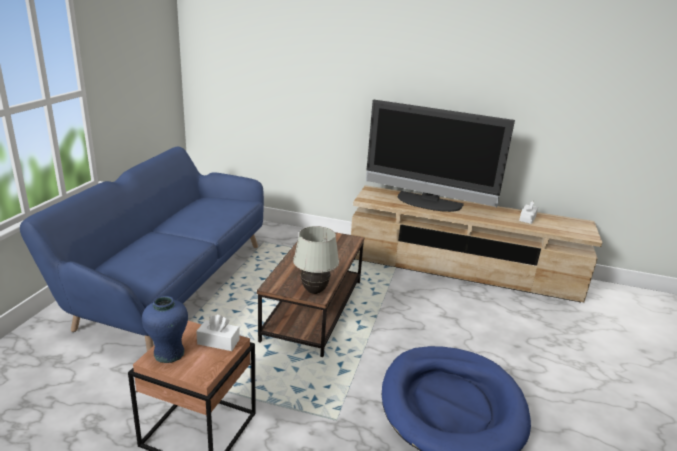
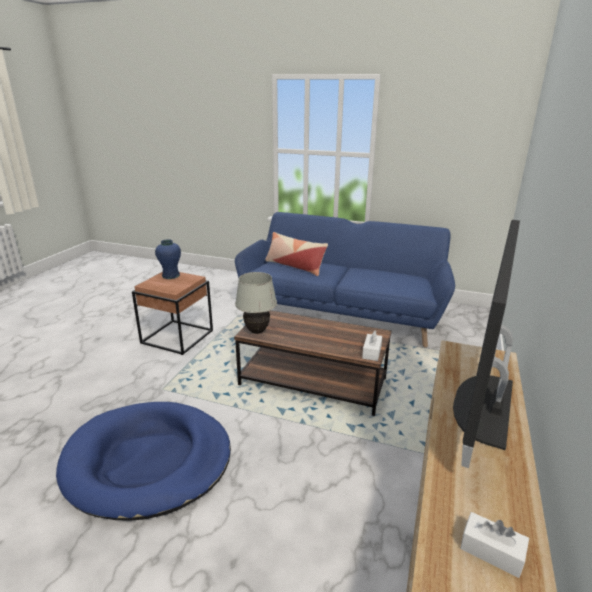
camera: 95 degrees right, 0 degrees up
white tissue box [196,315,240,351] -> white tissue box moved to [362,331,382,361]
none -> pillow [265,232,328,276]

